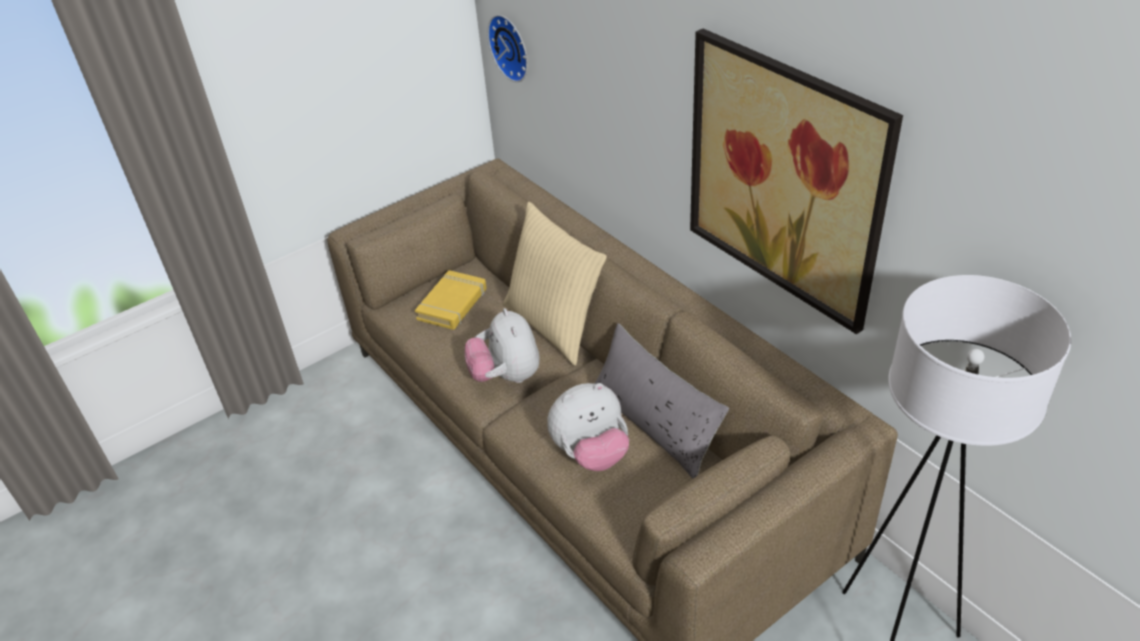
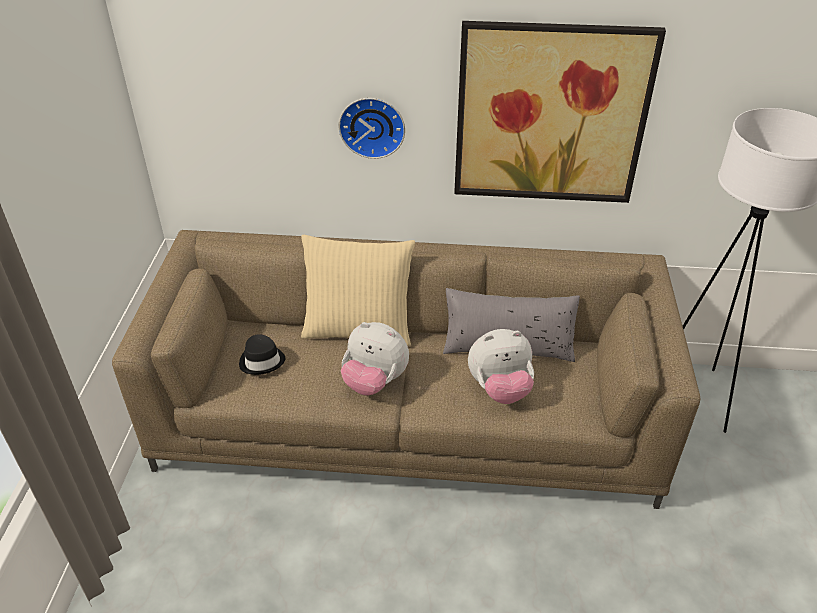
camera: 50 degrees left, 0 degrees up
yellow book [415,270,487,330] -> black hat [239,334,285,375]
wall clock [487,15,528,82] -> wall clock moved to [339,98,405,159]
plush toy [547,383,629,471] -> plush toy turned 60 degrees clockwise [468,329,534,404]

